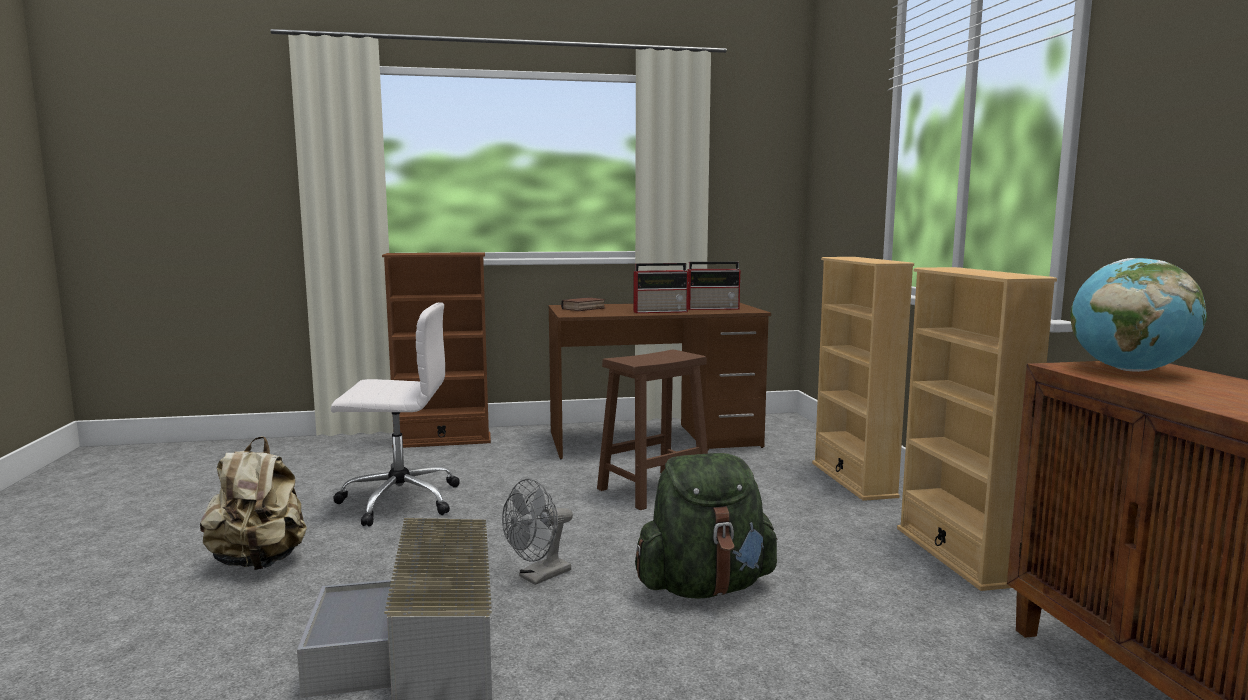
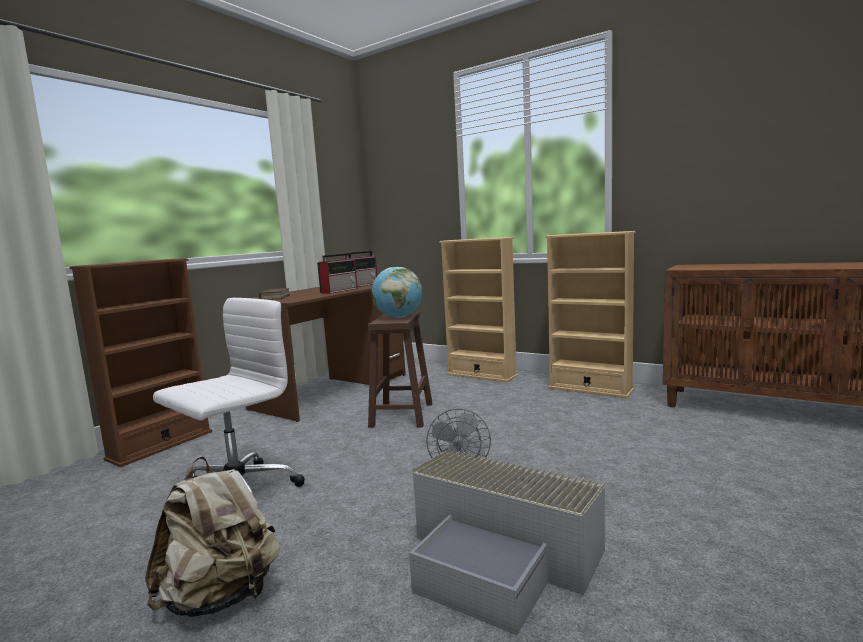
camera: 45 degrees left, 0 degrees up
green backpack [635,453,778,599] -> none
globe [1070,258,1207,372] -> globe moved to [371,267,422,318]

